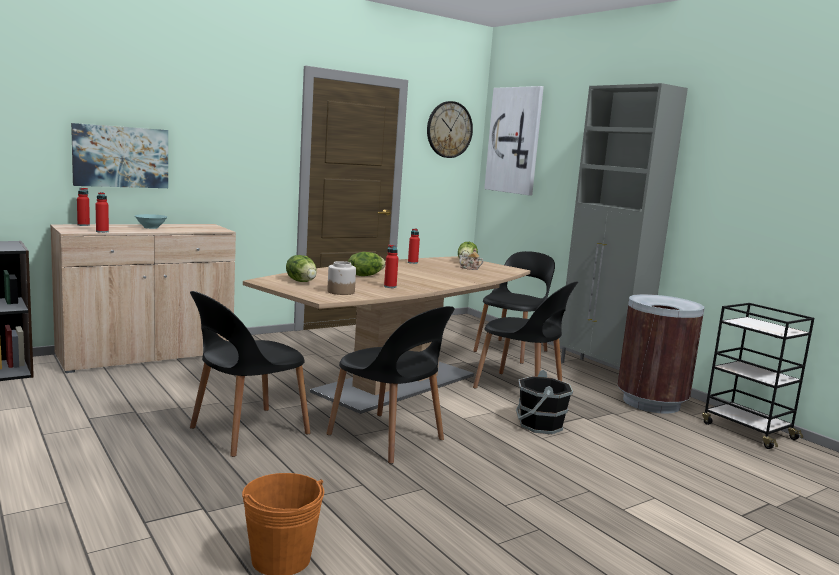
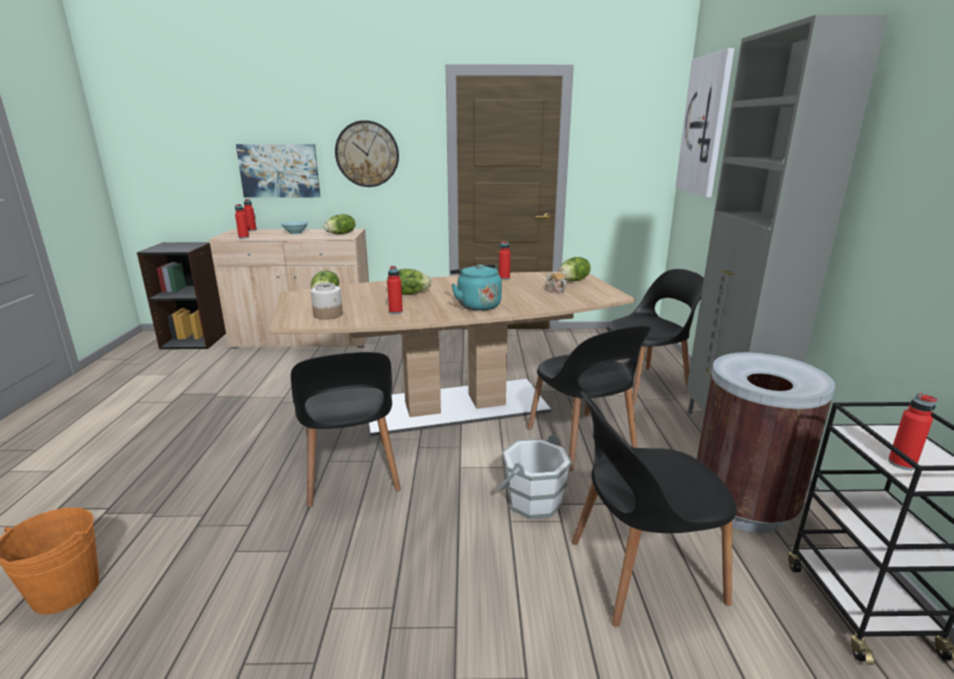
camera: 35 degrees right, 10 degrees up
black chair [190,291,310,457] -> black chair moved to [572,391,737,627]
wall clock [427,101,473,158] -> wall clock moved to [335,120,399,187]
black bucket [516,370,573,434] -> white bucket [498,434,573,519]
none -> lettuce [323,214,355,234]
none -> turquoise kettle [450,264,502,311]
none -> red bottle [888,393,937,470]

